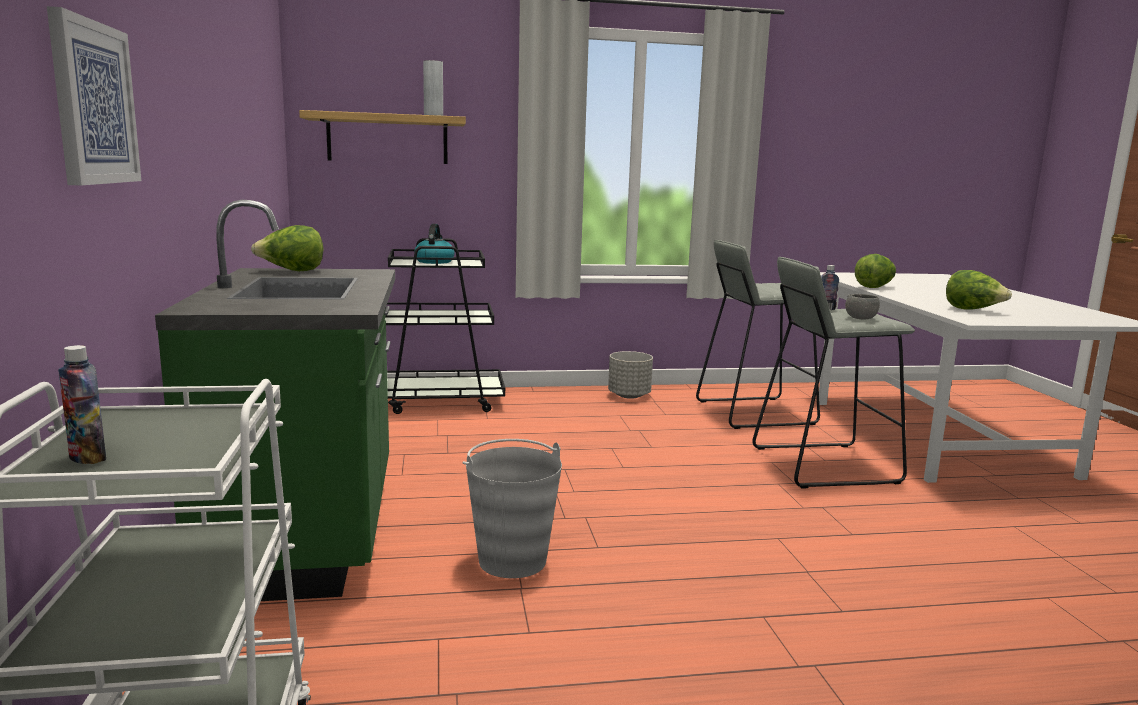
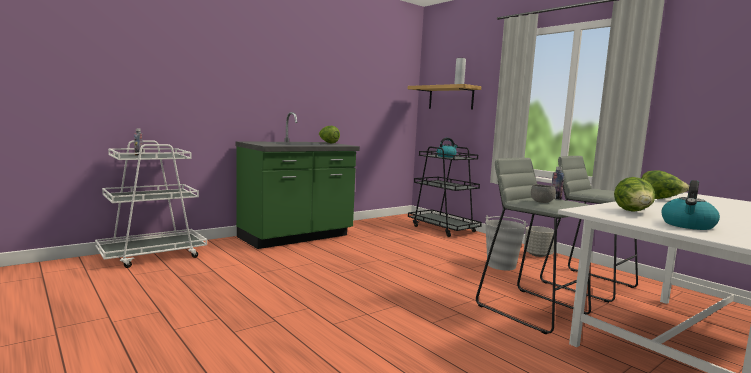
camera: 60 degrees right, 5 degrees down
picture [47,6,141,185] -> none
grey bucket [463,439,562,578] -> grey bucket moved to [485,215,528,271]
none -> kettle [661,180,720,230]

